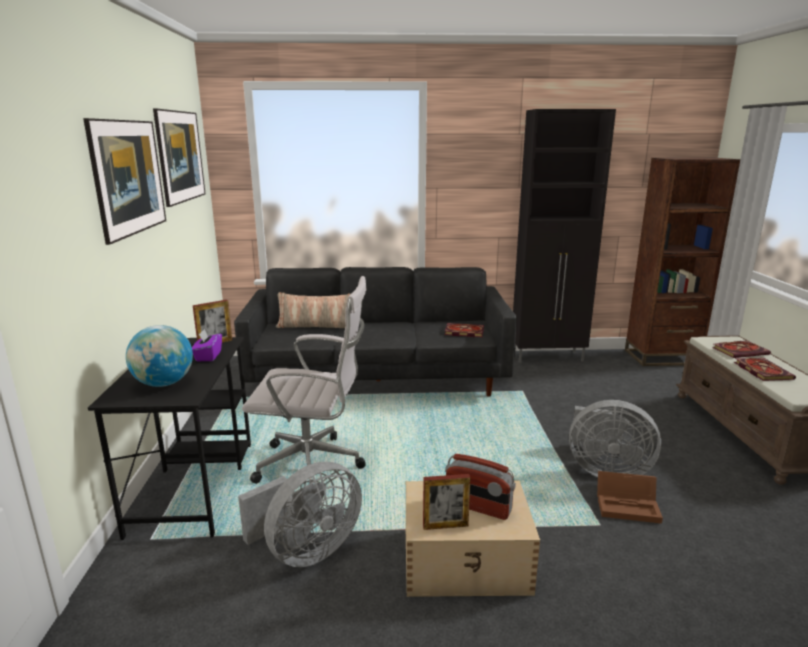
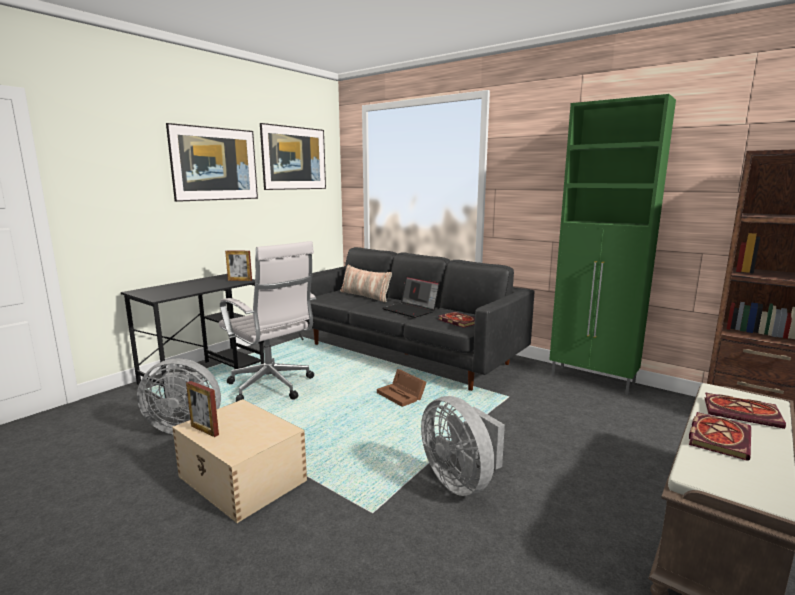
camera: 40 degrees right, 5 degrees down
globe [126,325,193,387] -> none
purple tissue box [192,329,222,361] -> none
radio [445,454,516,520] -> none
black cabinet [513,109,616,363] -> green cabinet [549,94,676,395]
brown storage box [597,471,663,524] -> brown storage box moved to [377,369,427,407]
none -> laptop [382,276,440,318]

